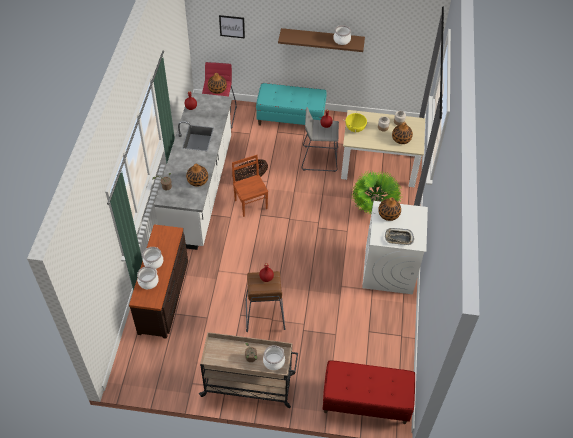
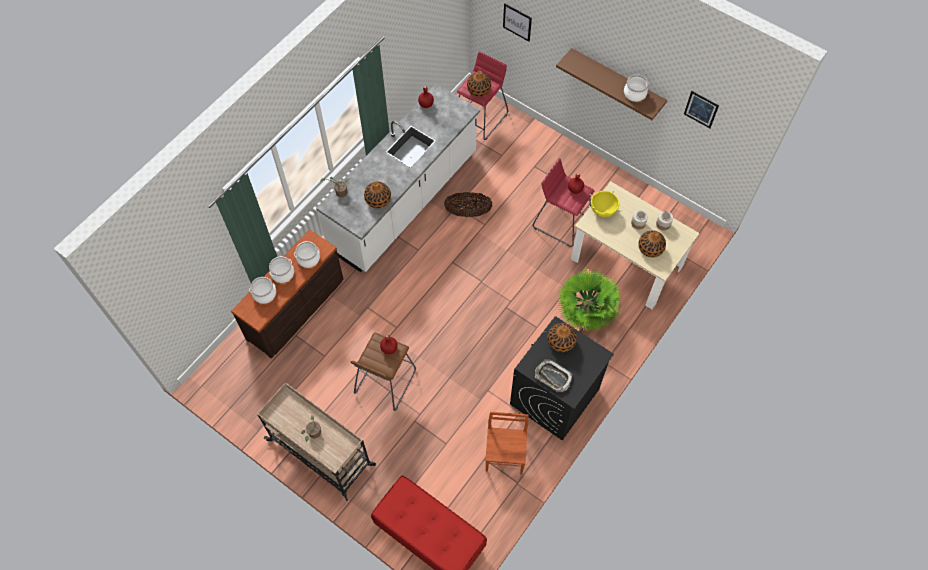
camera: 30 degrees right, 10 degrees up
brown chair [232,155,268,217] -> brown chair moved to [485,412,529,474]
turquoise bench [256,83,327,126] -> none
cooking pot [263,345,285,370] -> cooking pot moved to [294,241,320,268]
grey stool [301,107,339,172] -> red stool [532,158,595,247]
white washing machine [362,201,428,294] -> black washing machine [510,316,614,441]
none -> picture [684,91,719,128]

